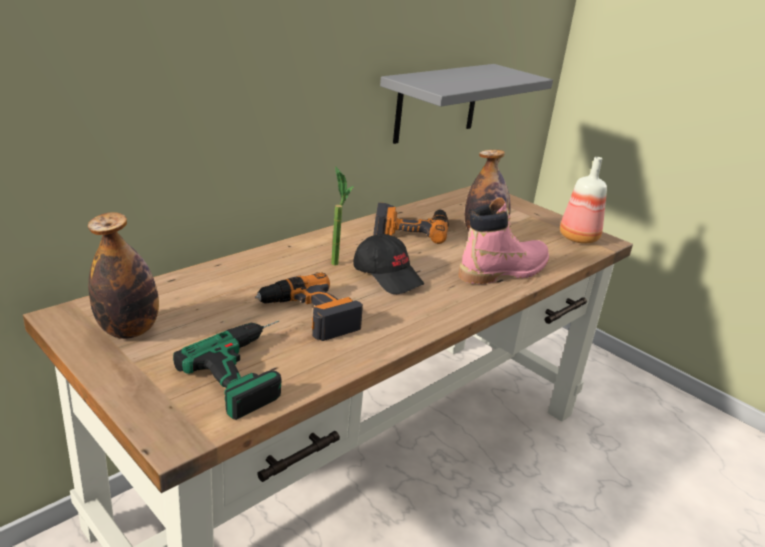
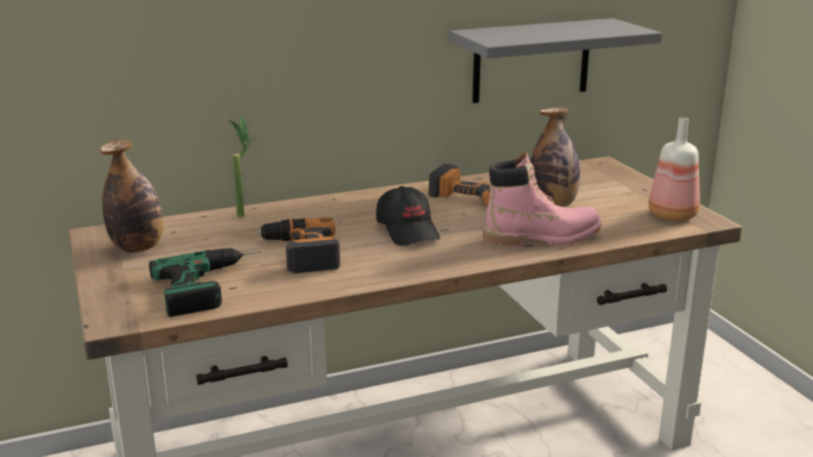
camera: 25 degrees right, 5 degrees down
potted plant [331,166,354,266] -> potted plant moved to [228,116,257,217]

